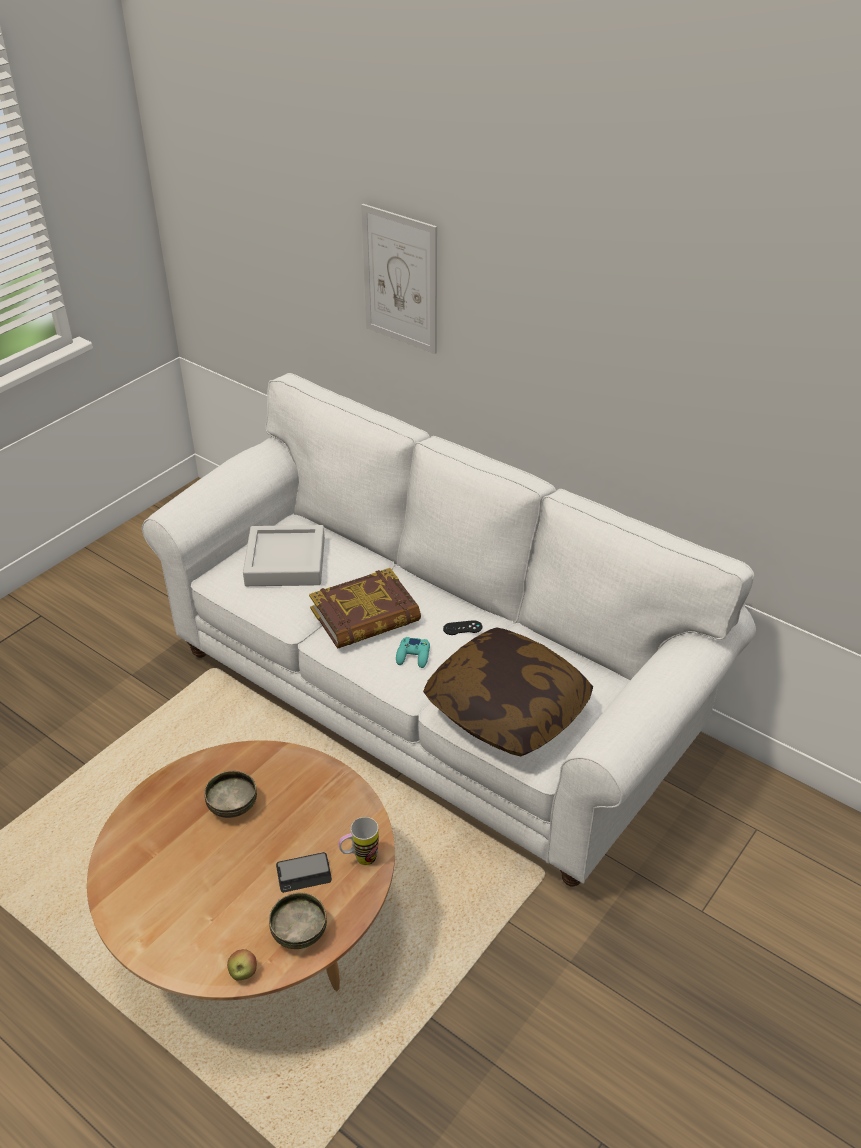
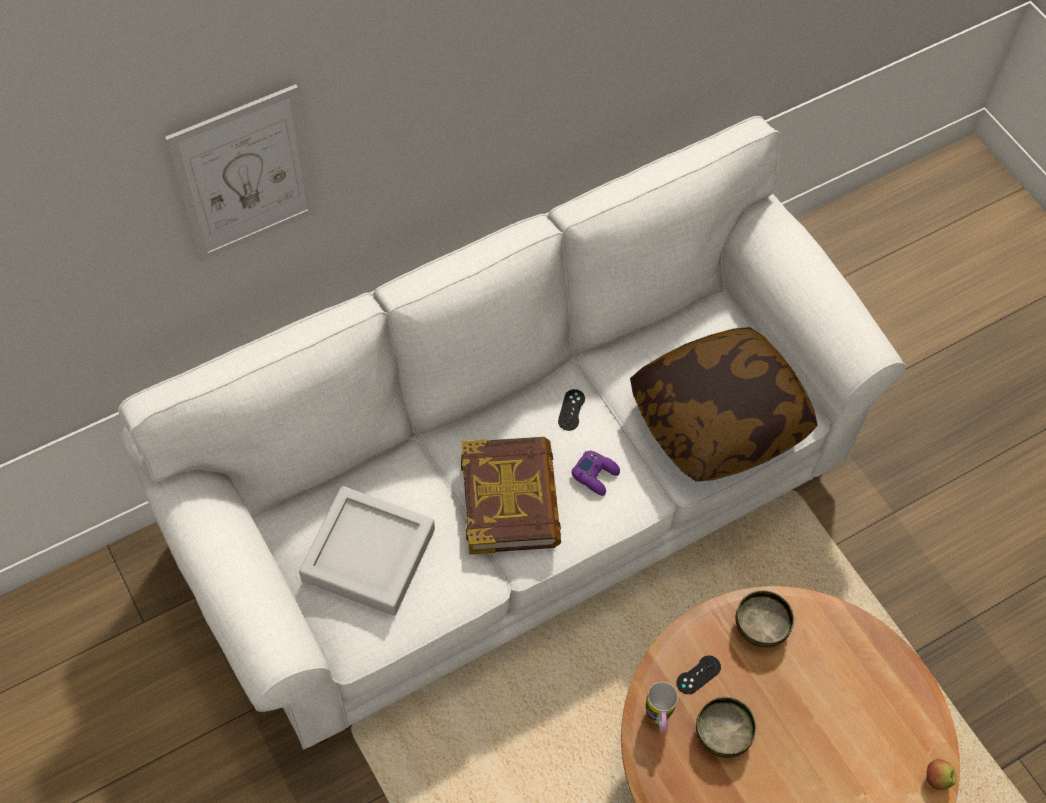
camera: 70 degrees left, 20 degrees up
bowl [269,893,327,949] -> bowl moved to [735,590,794,648]
phone [276,852,332,893] -> none
mug [339,817,379,865] -> mug moved to [646,682,678,733]
turquoise game controller [396,637,430,668] -> purple game controller [571,451,620,496]
none -> black game controller [676,656,721,694]

